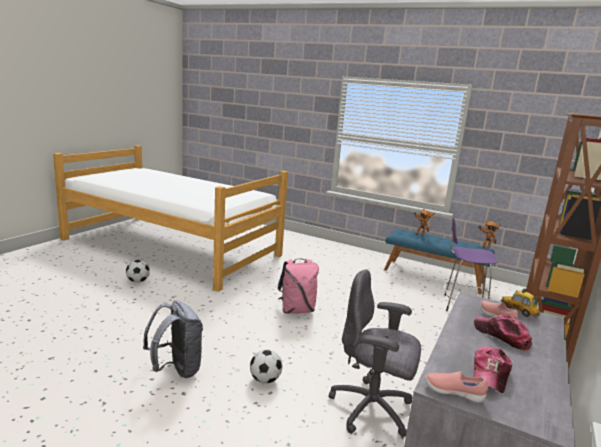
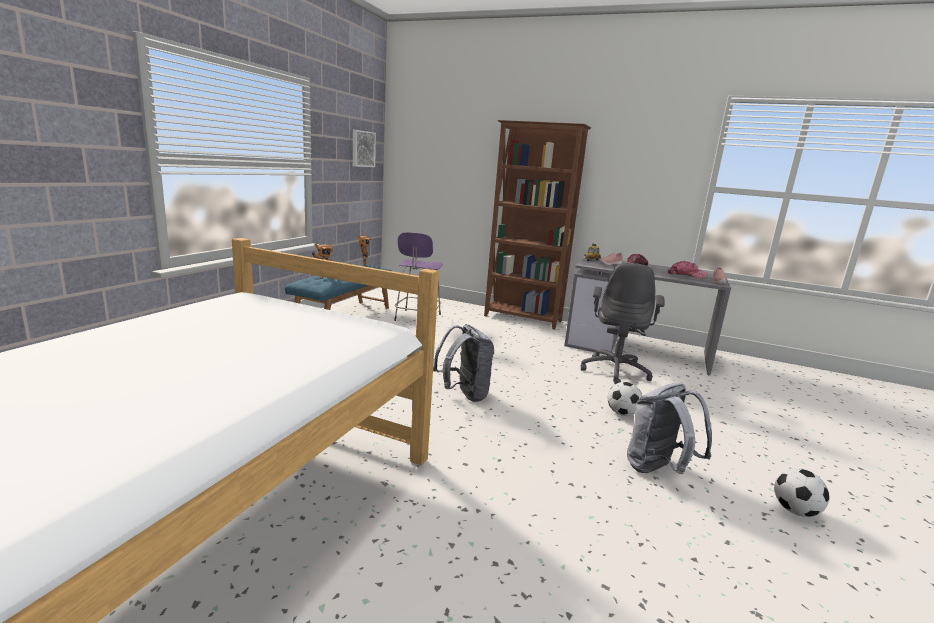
camera: 95 degrees left, 0 degrees up
football [126,260,150,283] -> football moved to [774,468,829,517]
pink backpack [277,259,319,314] -> grey backpack [433,324,494,402]
none -> picture [353,130,376,167]

